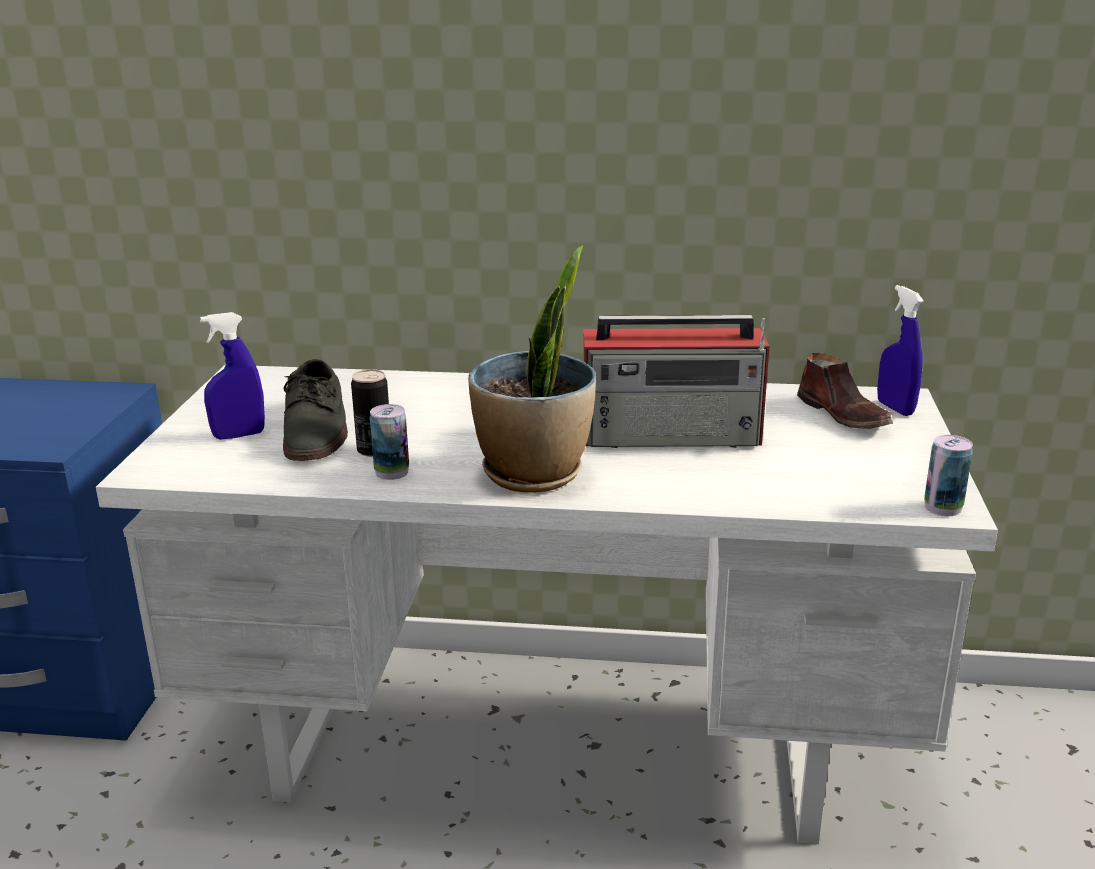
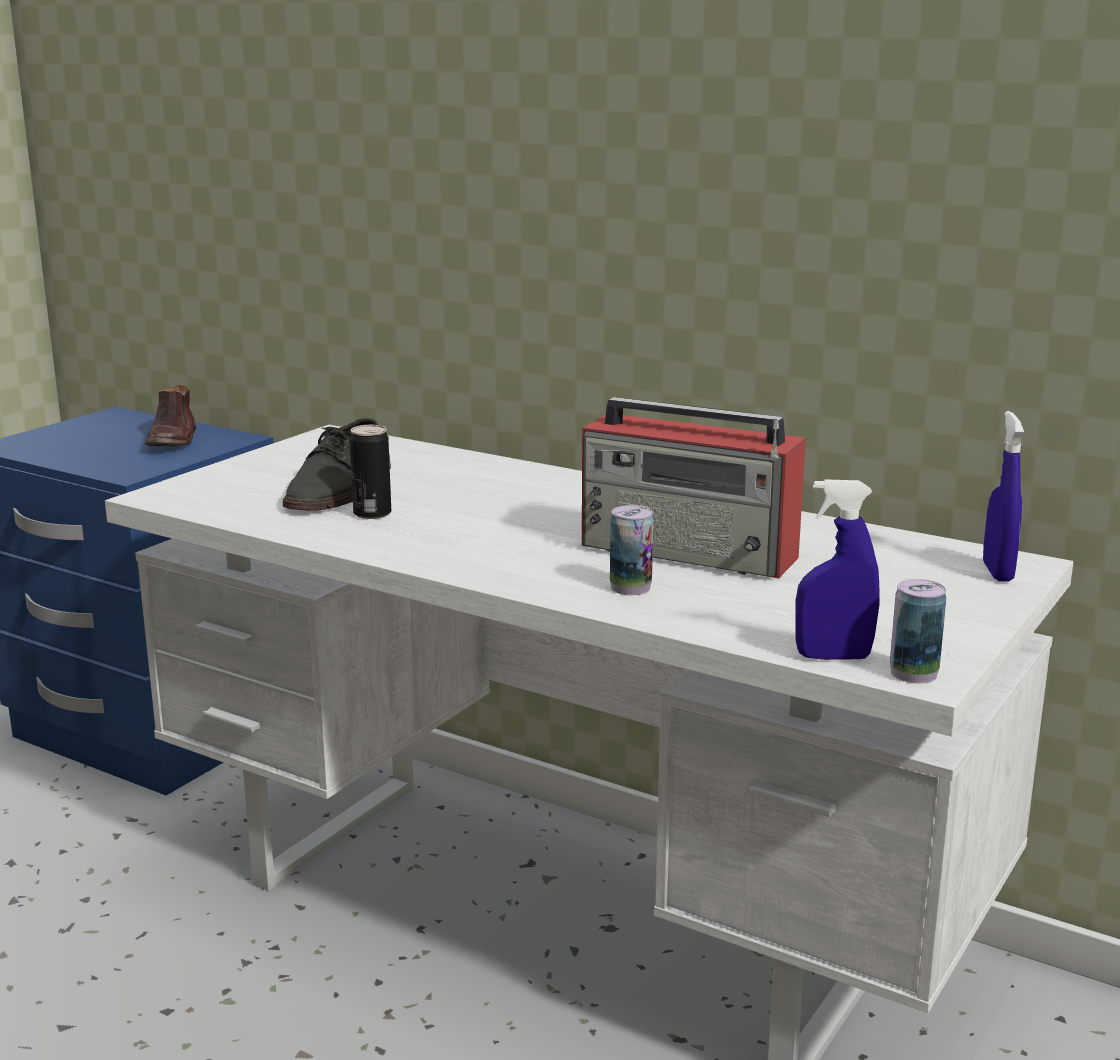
camera: 25 degrees right, 5 degrees down
blue spray bottle [200,312,265,439] -> blue spray bottle moved to [795,479,879,660]
can [370,404,409,480] -> can moved to [610,505,653,595]
potted plant [468,245,596,493] -> none
brown shoe [797,353,893,429] -> brown shoe moved to [144,385,196,447]

